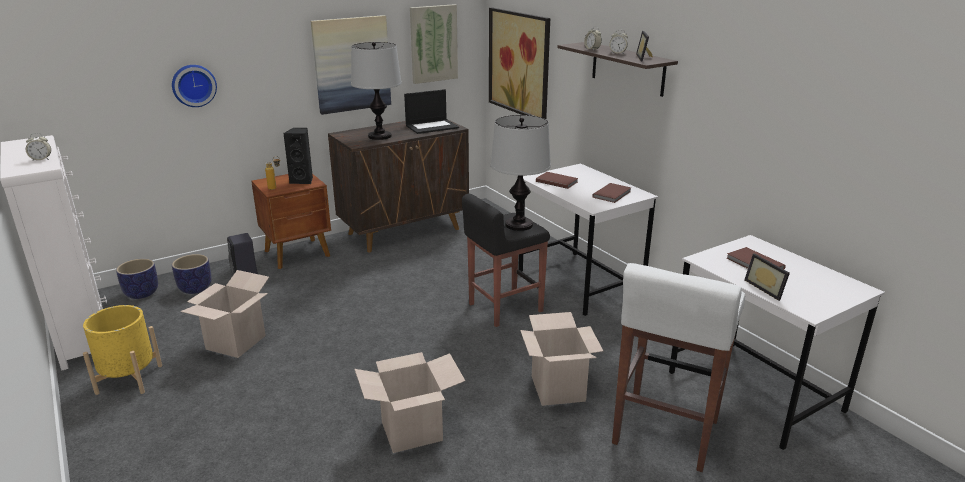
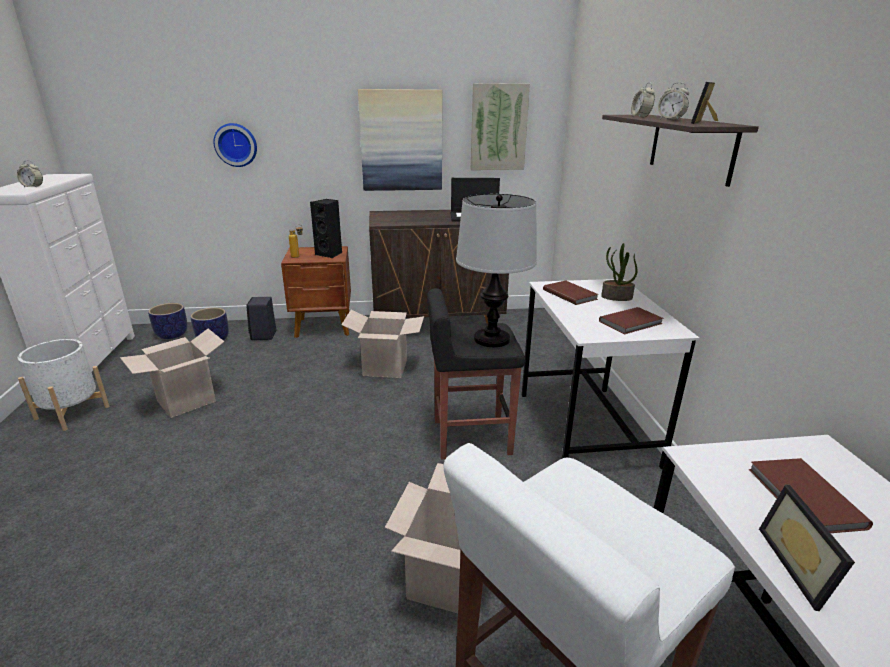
camera: 25 degrees right, 0 degrees up
yellow planter [83,305,162,395] -> white planter [18,339,110,431]
table lamp [351,42,402,140] -> none
cardboard box [354,352,465,453] -> cardboard box moved to [341,310,424,378]
picture [489,7,550,119] -> none
none -> potted plant [601,243,638,301]

